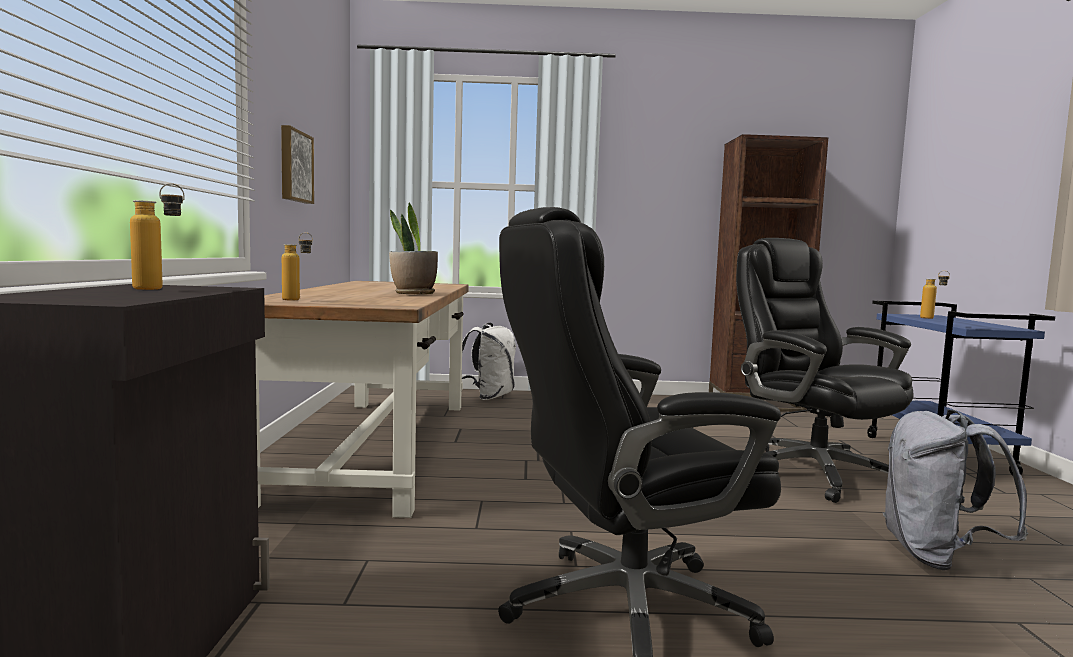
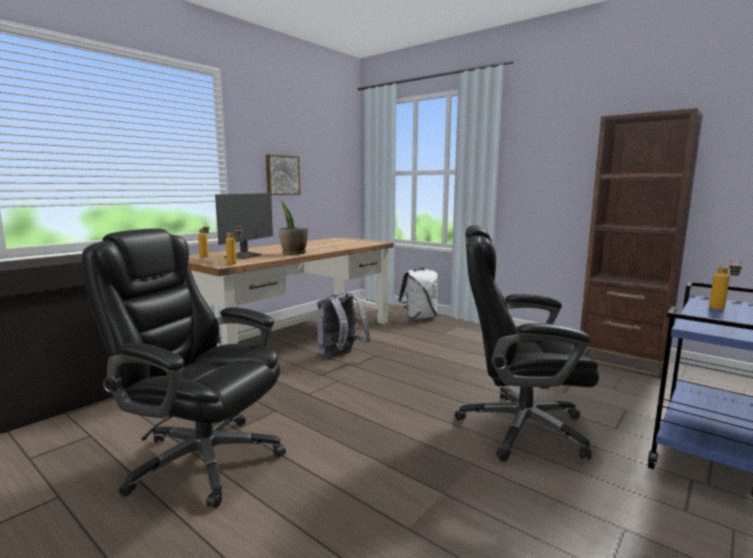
camera: 40 degrees right, 5 degrees up
bottle [130,183,184,290] -> bottle moved to [226,226,242,264]
black office chair [736,238,914,503] -> black office chair turned 90 degrees counterclockwise [455,225,599,461]
grey backpack [883,409,1028,570] -> grey backpack moved to [317,292,371,358]
none -> monitor [215,193,273,259]

